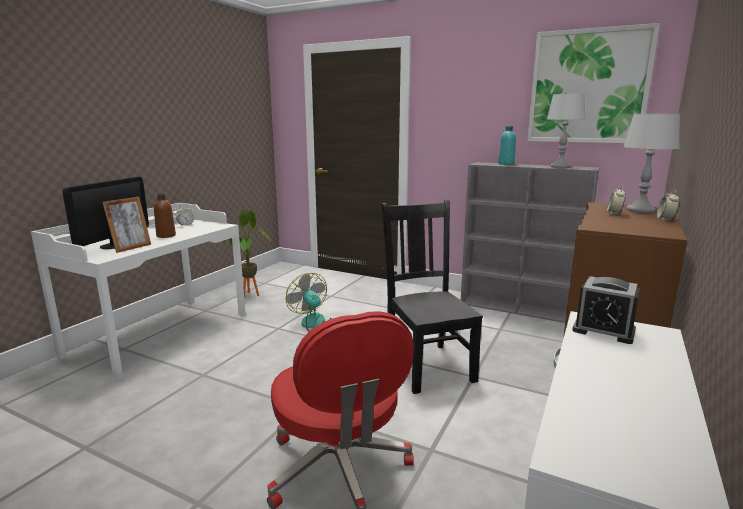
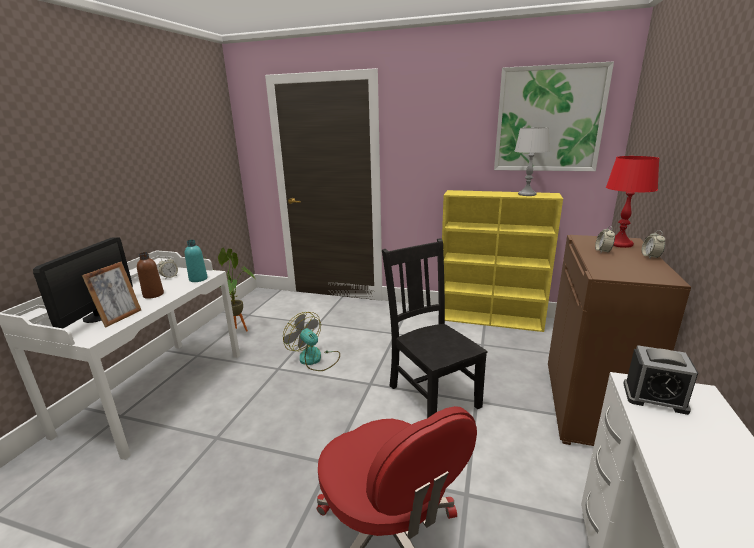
camera: 10 degrees left, 5 degrees up
grey bookcase [461,162,599,323] -> yellow bookcase [442,190,563,332]
turquoise bottle [498,126,516,165] -> turquoise bottle moved to [185,240,208,282]
grey table lamp [623,114,680,213] -> red table lamp [606,156,660,248]

